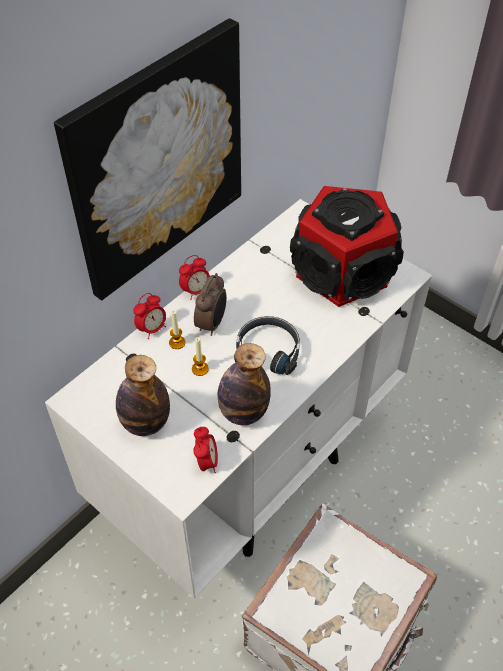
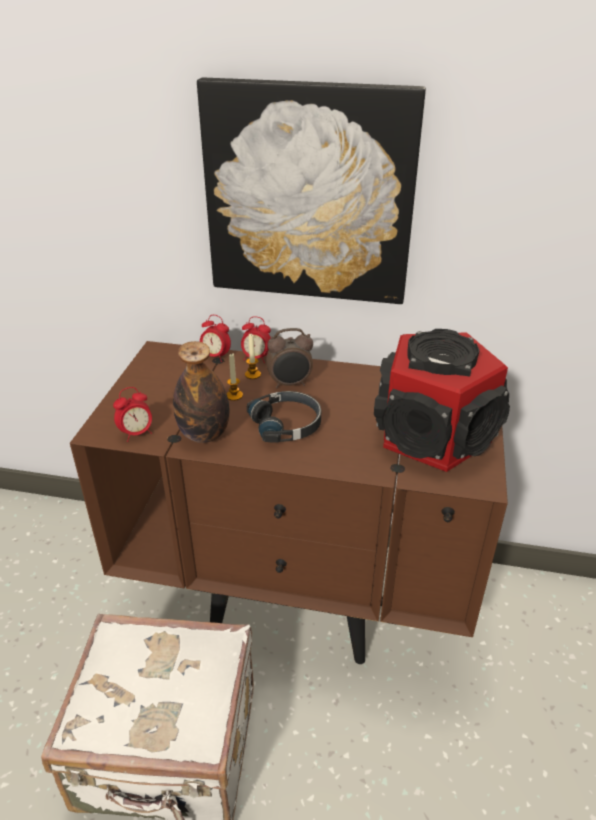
camera: 60 degrees right, 15 degrees down
white dresser [45,199,432,598] -> brown dresser [70,341,508,664]
bottle [116,355,170,436] -> none
alarm clock [179,255,210,300] -> alarm clock moved to [200,315,231,362]

